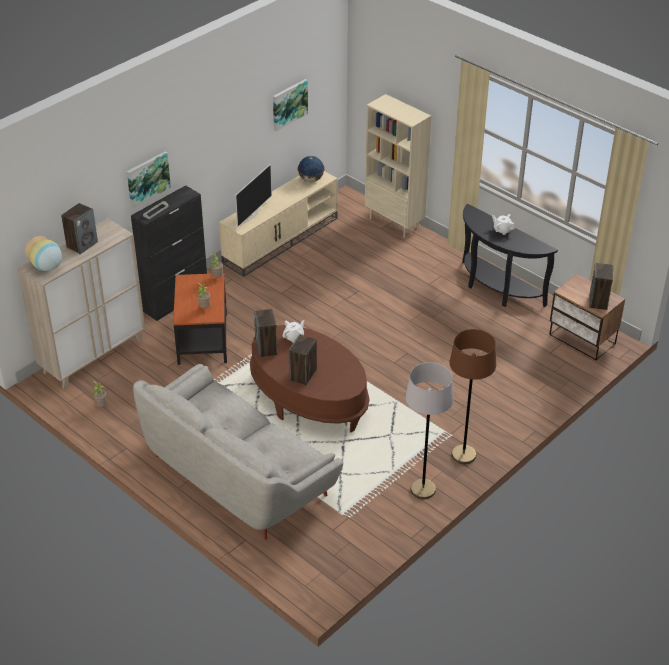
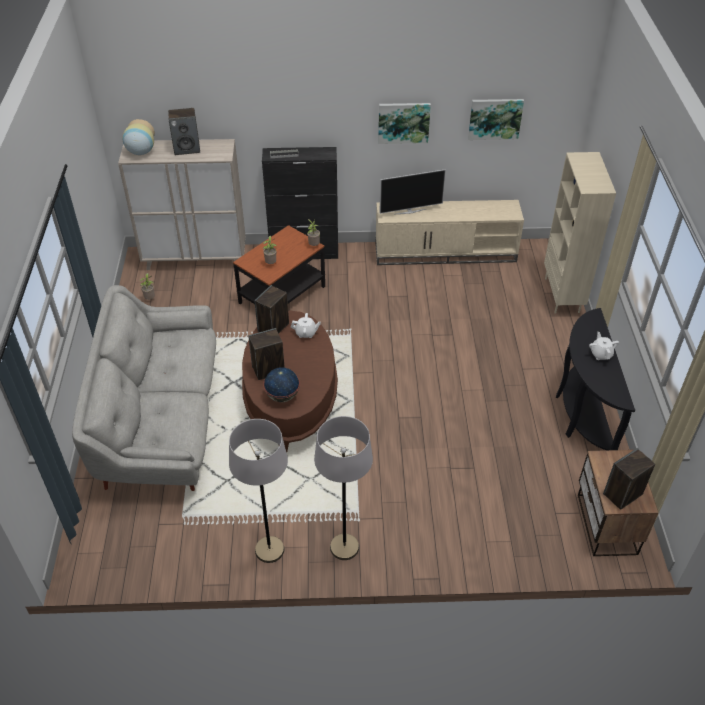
camera: 45 degrees right, 5 degrees up
picture [127,152,171,208] -> picture moved to [378,103,431,144]
globe [298,156,325,182] -> globe moved to [263,367,300,402]
brown floor lamp [449,329,496,464] -> grey floor lamp [314,416,373,560]

